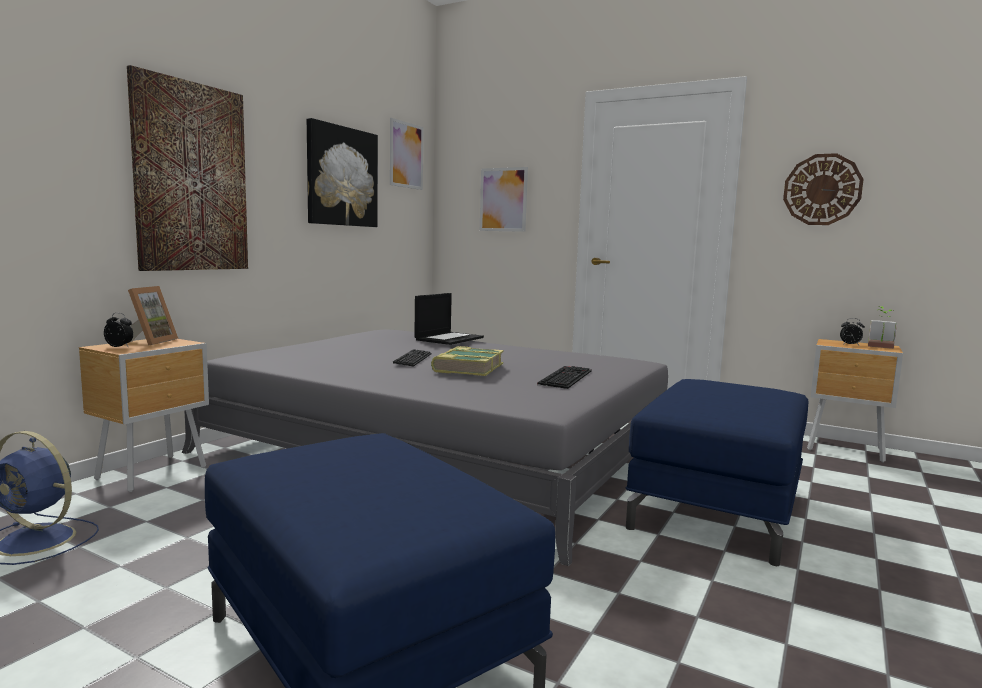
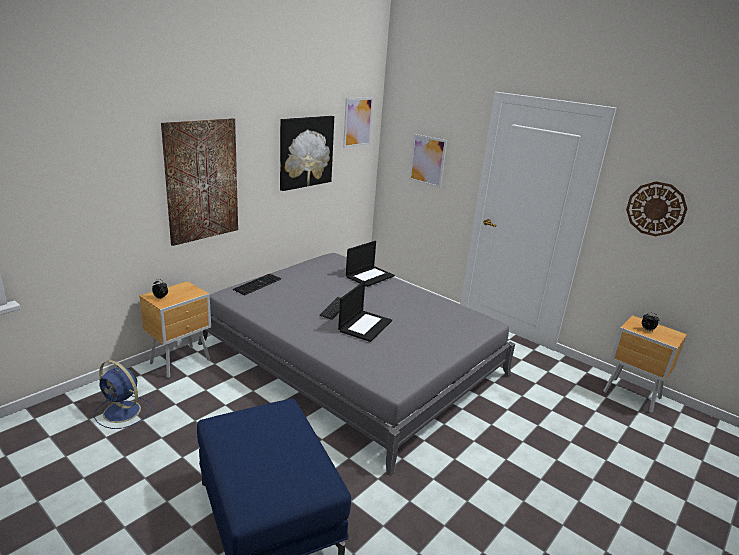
camera: 10 degrees right, 15 degrees up
picture frame [128,286,179,346] -> none
book [431,346,504,376] -> laptop [338,281,392,342]
keyboard [537,366,592,389] -> keyboard moved to [233,274,281,295]
blue ottoman [626,379,808,566] -> none
potted plant [868,306,897,349] -> none

